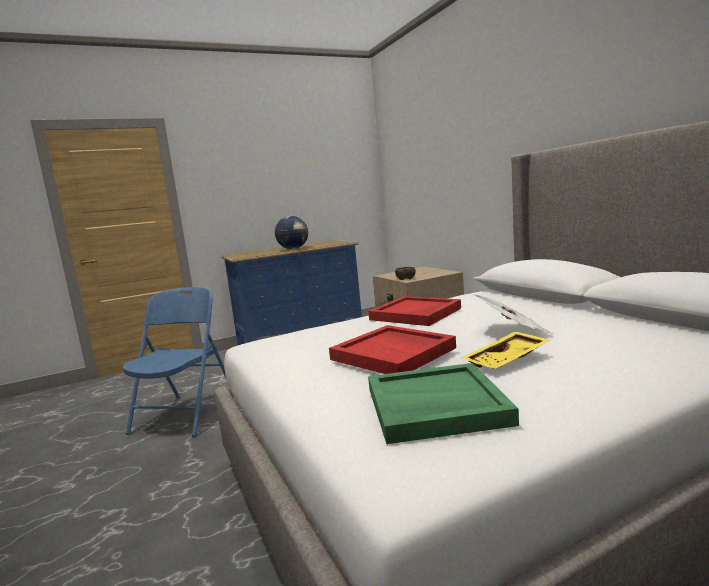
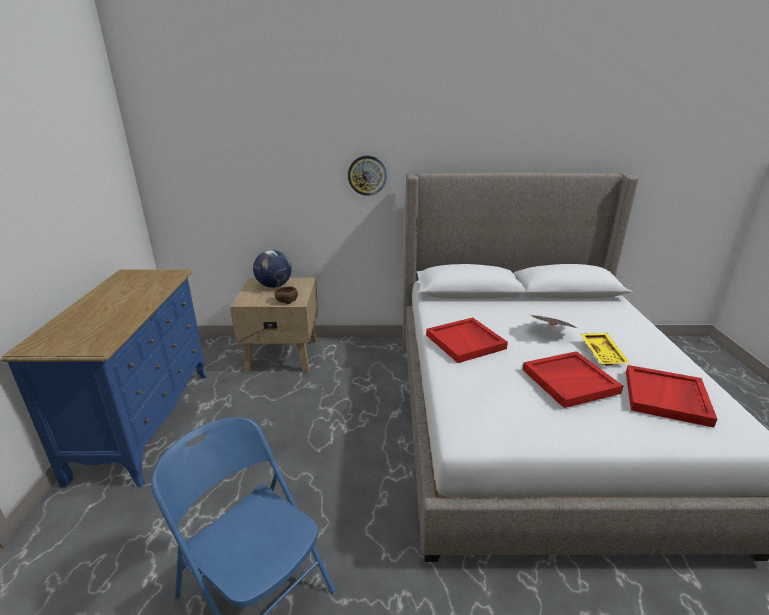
camera: 65 degrees left, 15 degrees up
globe [275,216,308,249] -> globe moved to [253,250,292,288]
green tray [368,363,519,444] -> red tray [626,365,717,427]
none -> wall clock [348,156,387,196]

